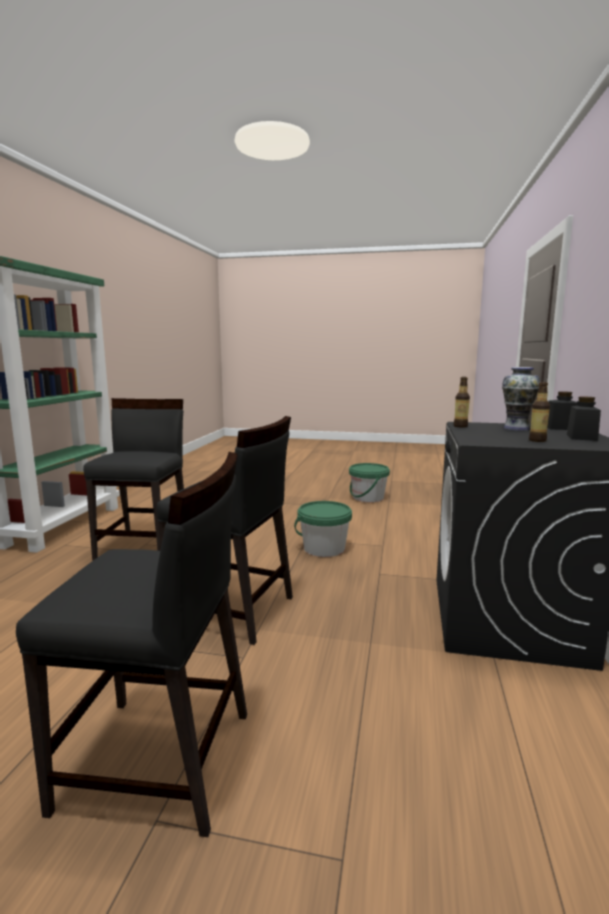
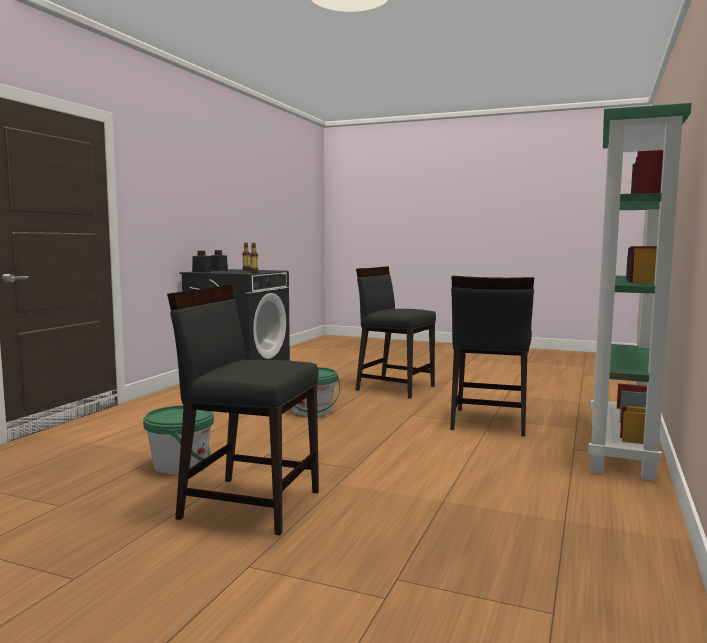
camera: 170 degrees left, 5 degrees down
black chair [16,452,247,837] -> black chair moved to [167,285,319,535]
vase [502,367,540,431] -> none

